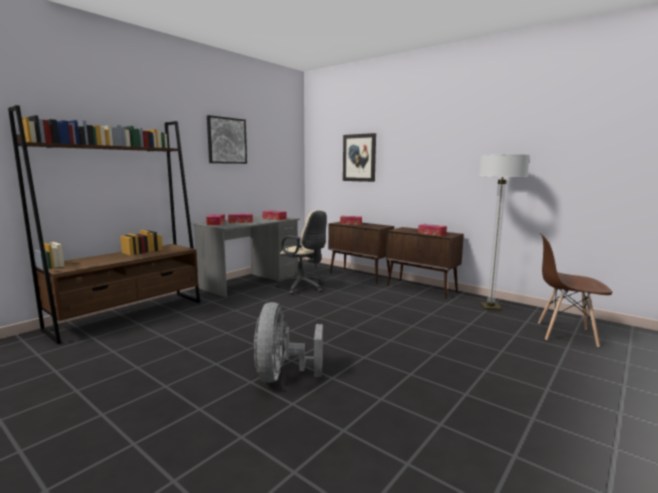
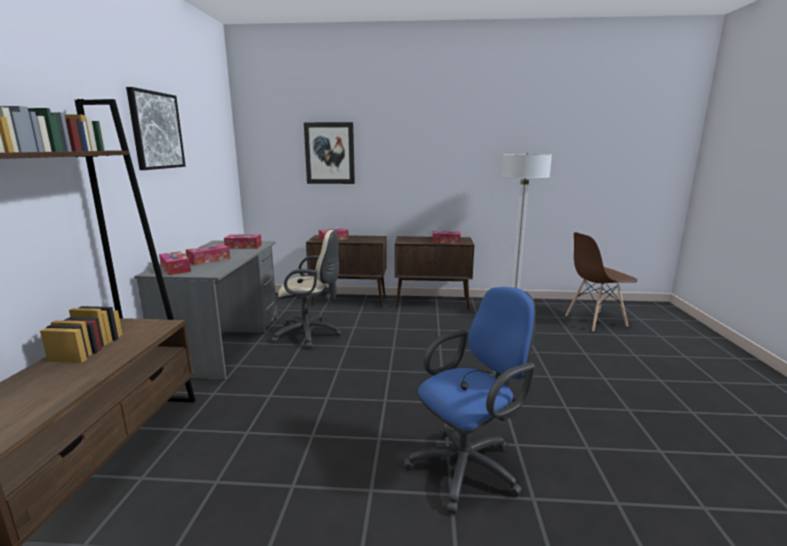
camera: 35 degrees left, 5 degrees up
grey fan [254,302,323,383] -> blue office chair [404,287,536,514]

